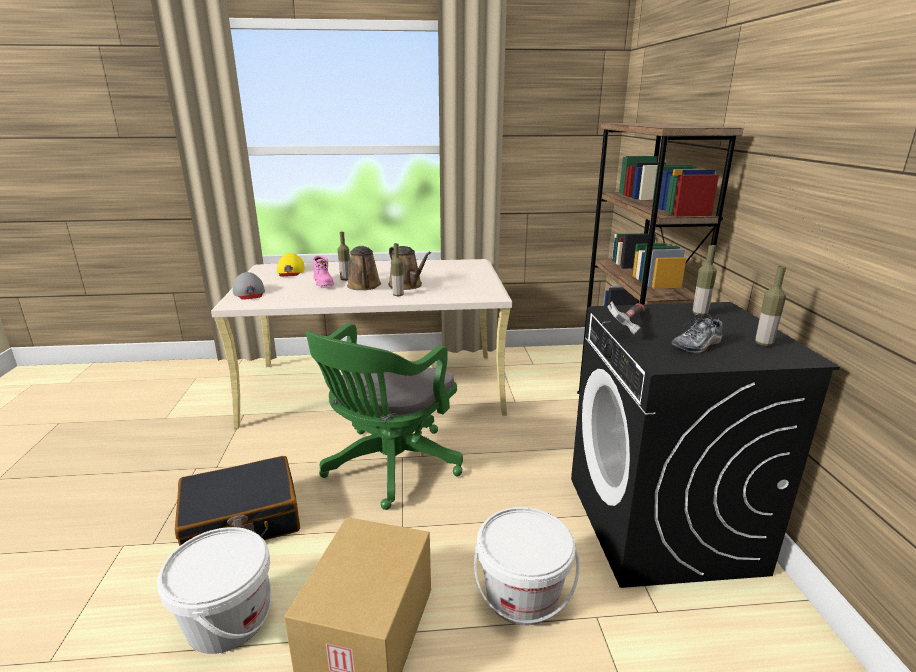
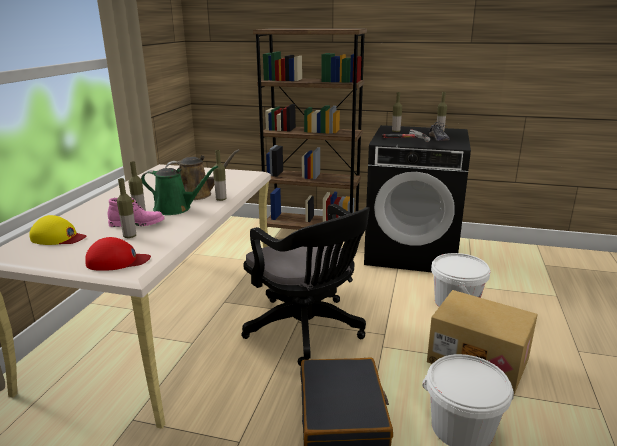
camera: 70 degrees left, 0 degrees up
grey cap [233,272,265,300] -> red cap [85,237,151,271]
green office chair [306,323,463,510] -> black office chair [241,204,370,366]
brown watering can [347,245,381,290] -> green watering can [141,166,218,215]
none -> bottle [117,178,136,238]

